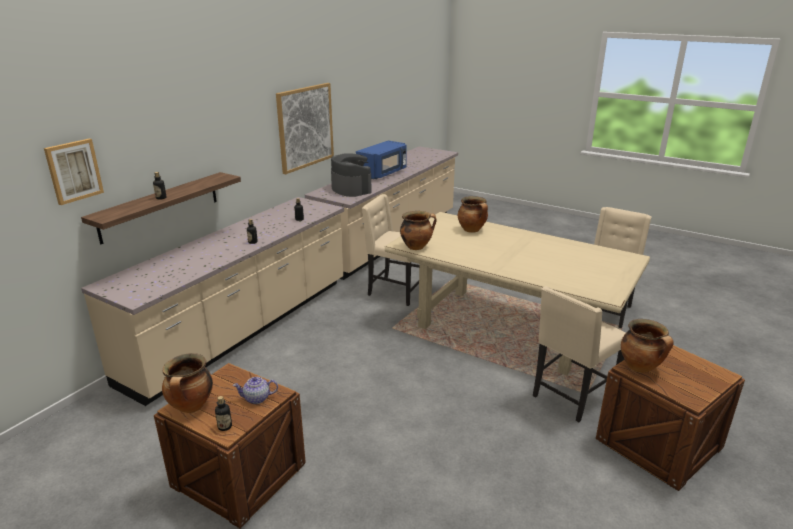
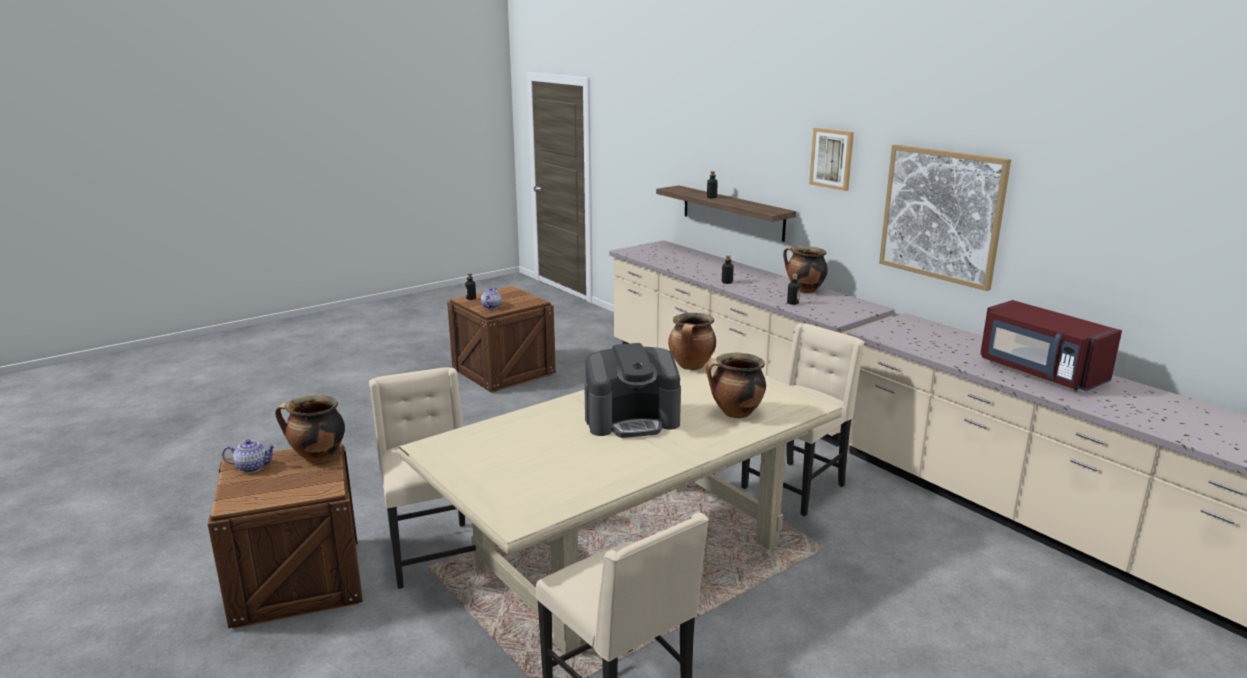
camera: 110 degrees right, 5 degrees down
picture [44,139,104,205] -> picture moved to [809,128,854,191]
cooking pot [162,353,213,413] -> cooking pot moved to [783,246,828,293]
coffee machine [331,153,372,197] -> coffee machine moved to [584,343,681,438]
blue microwave [356,140,407,179] -> red microwave [980,300,1122,391]
none -> teapot [222,439,276,473]

